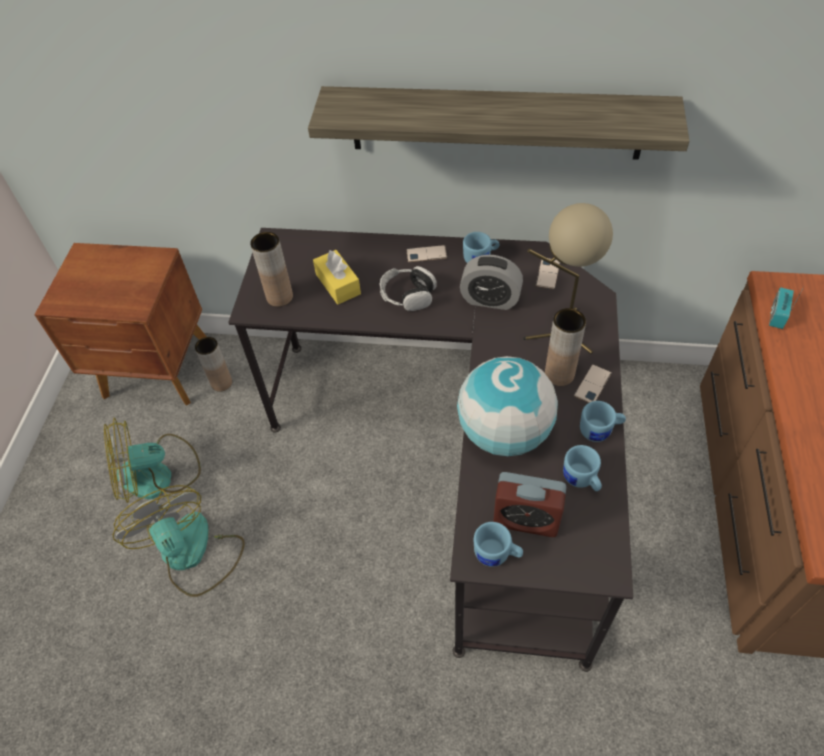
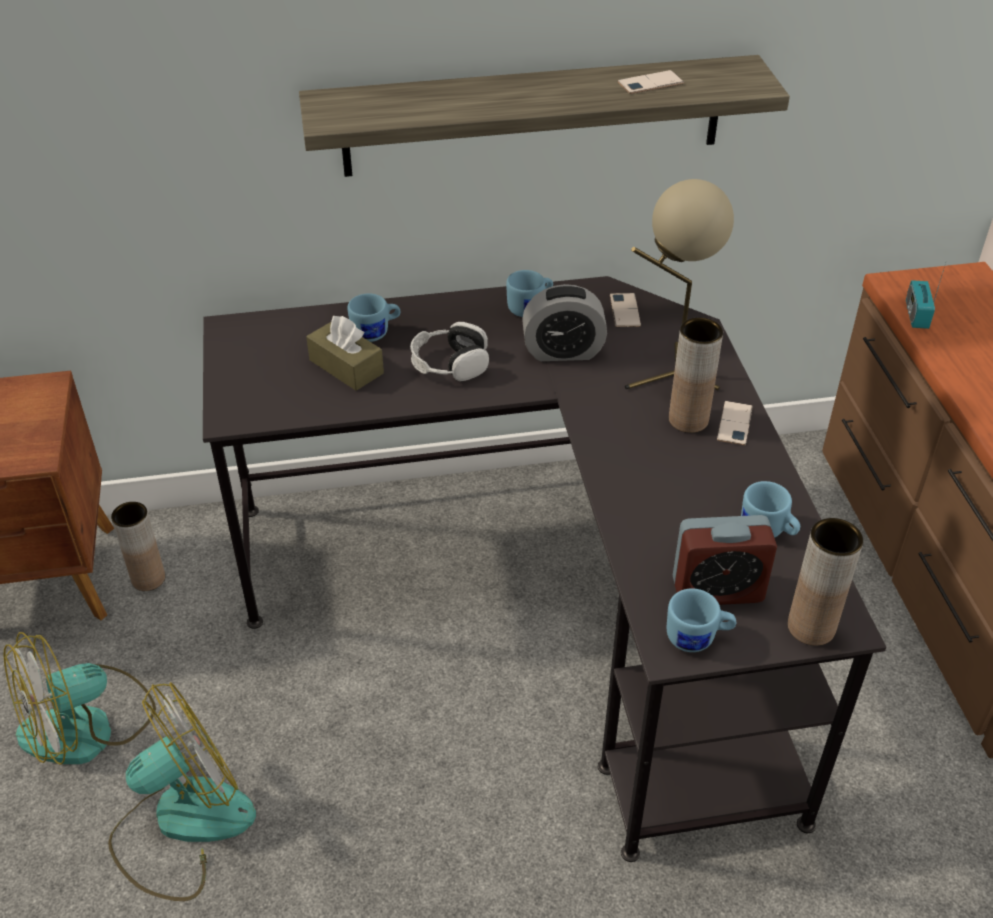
camera: 20 degrees left, 10 degrees down
fan [113,485,245,597] -> fan turned 105 degrees clockwise [108,682,256,901]
brown vase [250,232,293,307] -> brown vase moved to [788,518,863,646]
yellow tissue box [313,249,361,304] -> brown tissue box [306,316,384,391]
phone [407,245,447,262] -> phone moved to [617,70,684,94]
globe [457,356,558,456] -> none
blue mug [580,401,626,442] -> blue mug moved to [348,293,400,342]

